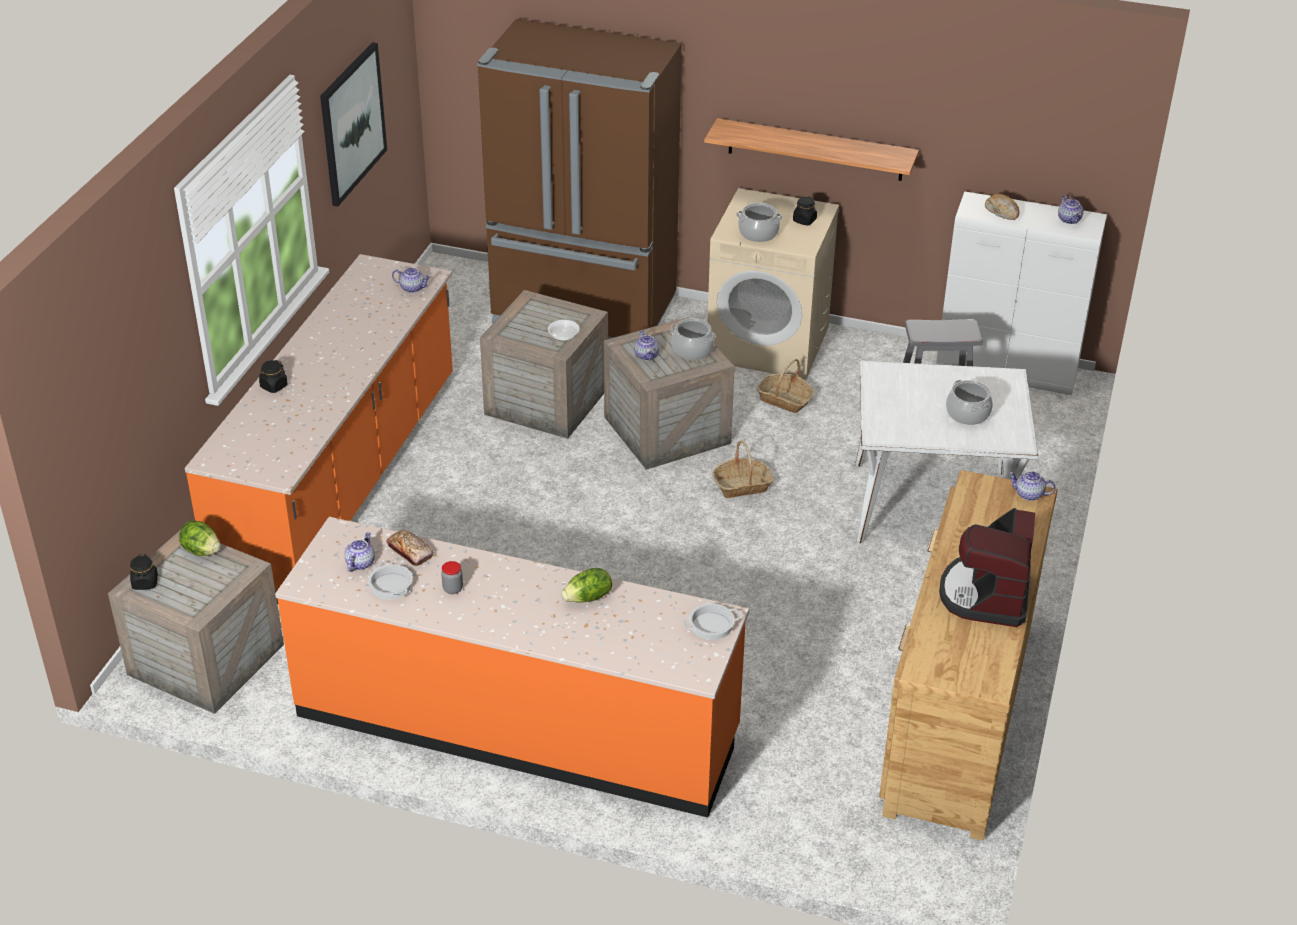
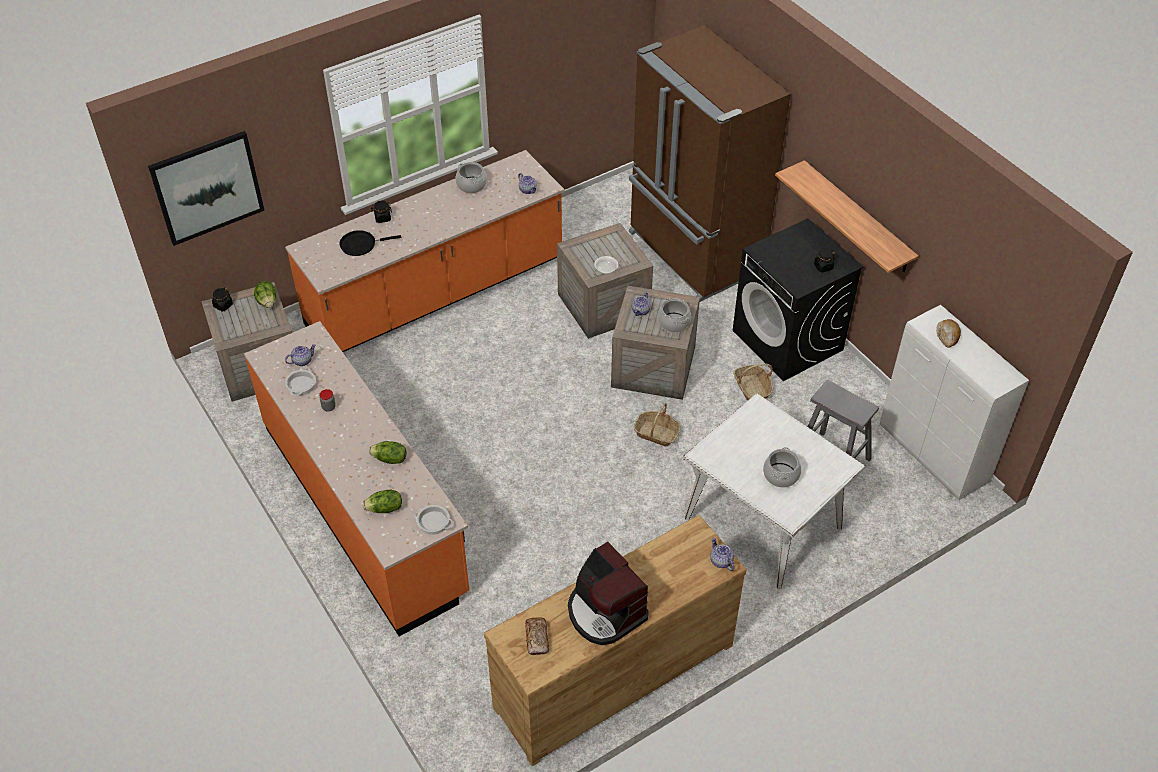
camera: 40 degrees right, 10 degrees up
picture [320,42,387,207] -> picture moved to [148,131,265,246]
bread [386,530,434,566] -> bread moved to [525,617,549,655]
beige washing machine [707,188,839,380] -> black washing machine [733,218,864,381]
cooking pot [736,203,783,242] -> cooking pot moved to [456,162,487,193]
coffee machine [939,508,1035,627] -> coffee machine turned 90 degrees counterclockwise [568,542,649,645]
teapot [1058,195,1083,224] -> none
none -> black frying pan [340,230,401,256]
none -> lettuce [363,490,402,513]

